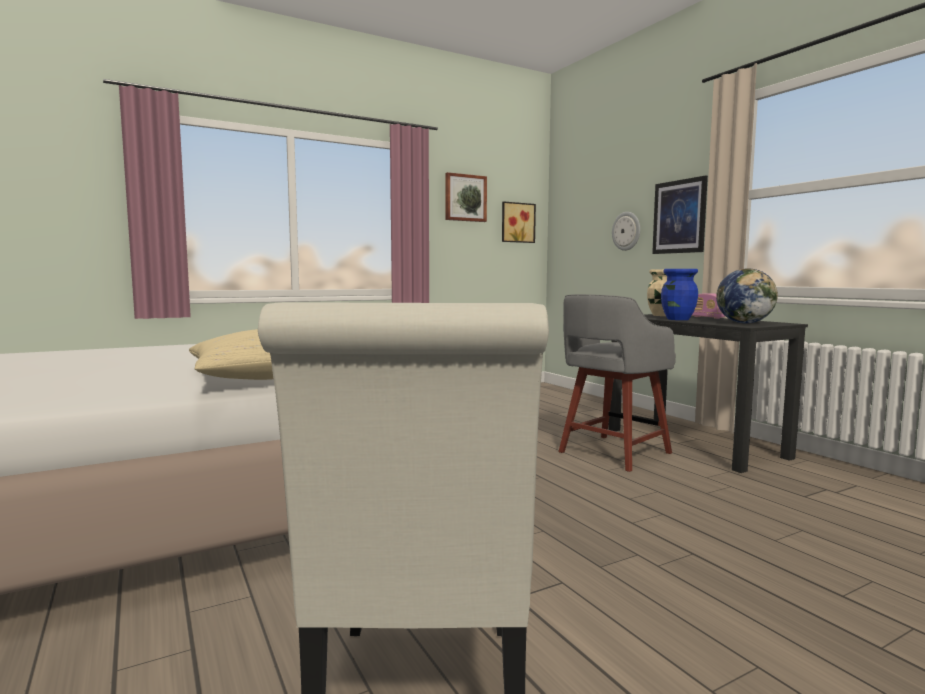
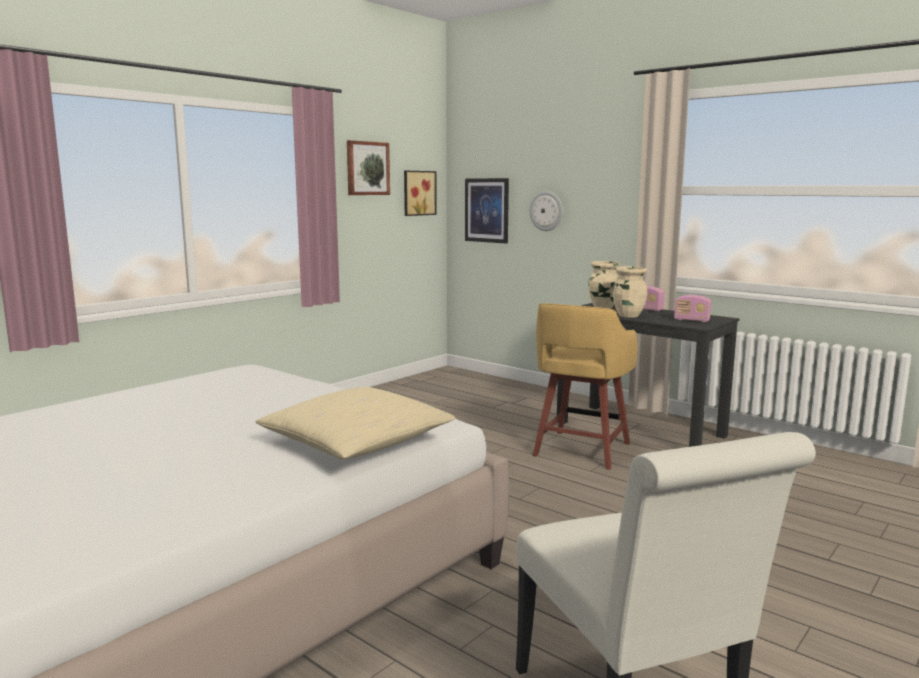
camera: 20 degrees left, 5 degrees up
grey stool [559,294,676,472] -> yellow stool [533,303,637,470]
picture [652,175,708,254] -> picture moved to [465,178,509,243]
blue vase [661,269,698,320] -> beige vase [613,266,647,318]
globe [716,268,778,323] -> radio [674,295,711,322]

